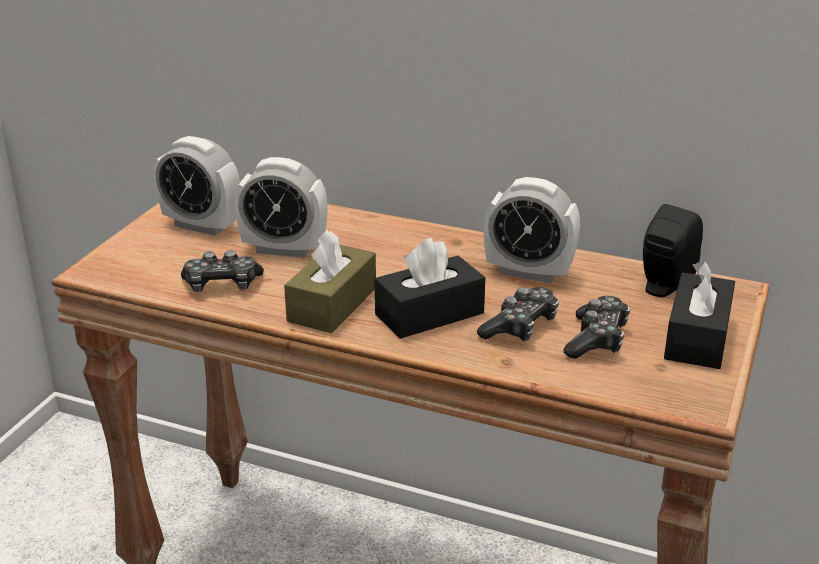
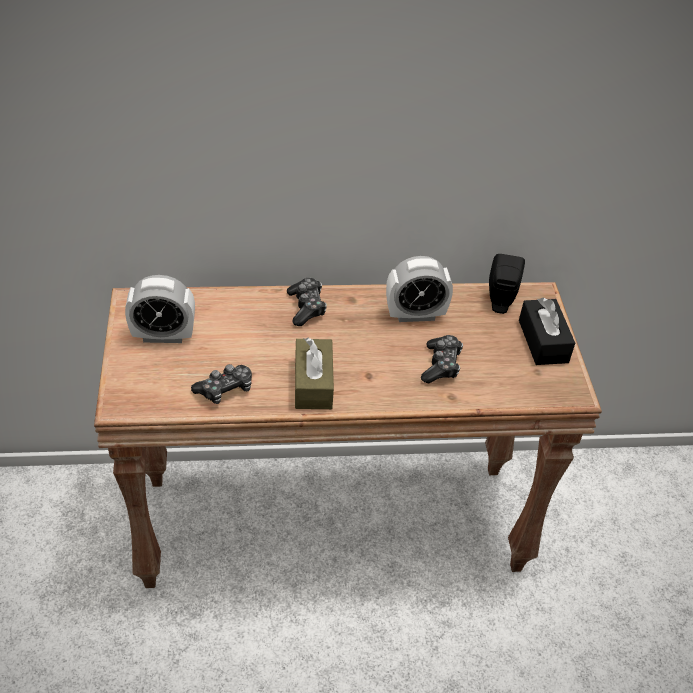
camera: 30 degrees left, 15 degrees up
alarm clock [234,157,327,258] -> none
black tissue box [375,238,485,339] -> none
game controller [564,296,630,359] -> game controller moved to [287,278,327,326]

